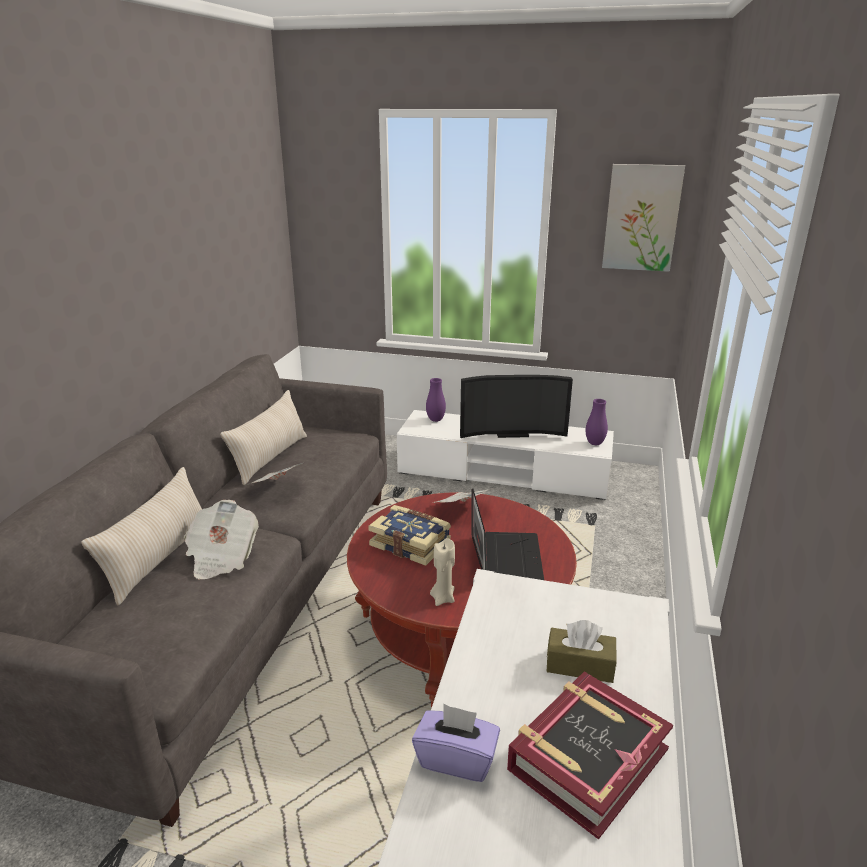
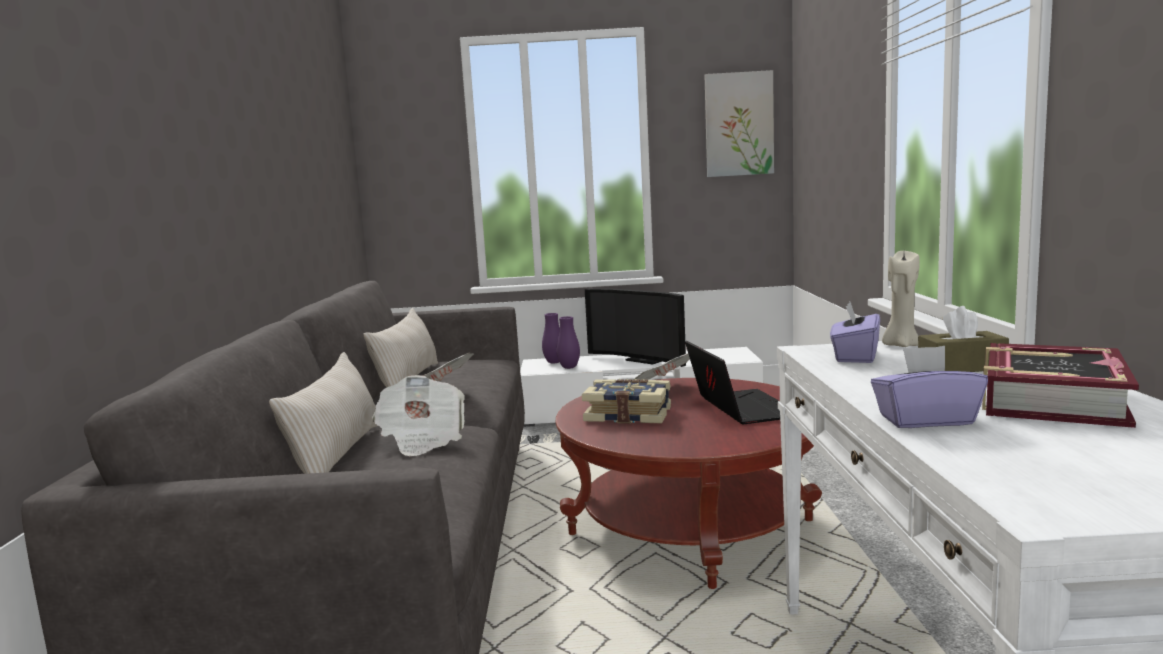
camera: 15 degrees left, 15 degrees down
beige candle [430,538,455,606] -> beige candle moved to [882,251,920,347]
television [460,375,573,438] -> television turned 60 degrees clockwise [585,289,686,367]
purple vase [586,399,608,445] -> purple vase moved to [556,316,580,369]
none -> purple tissue box [830,302,880,363]

